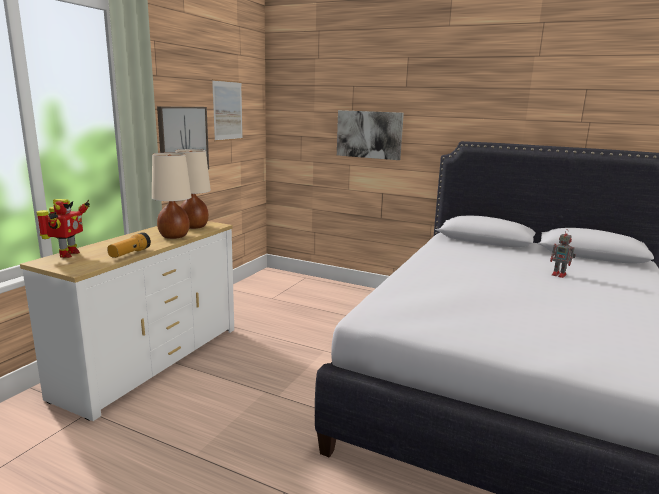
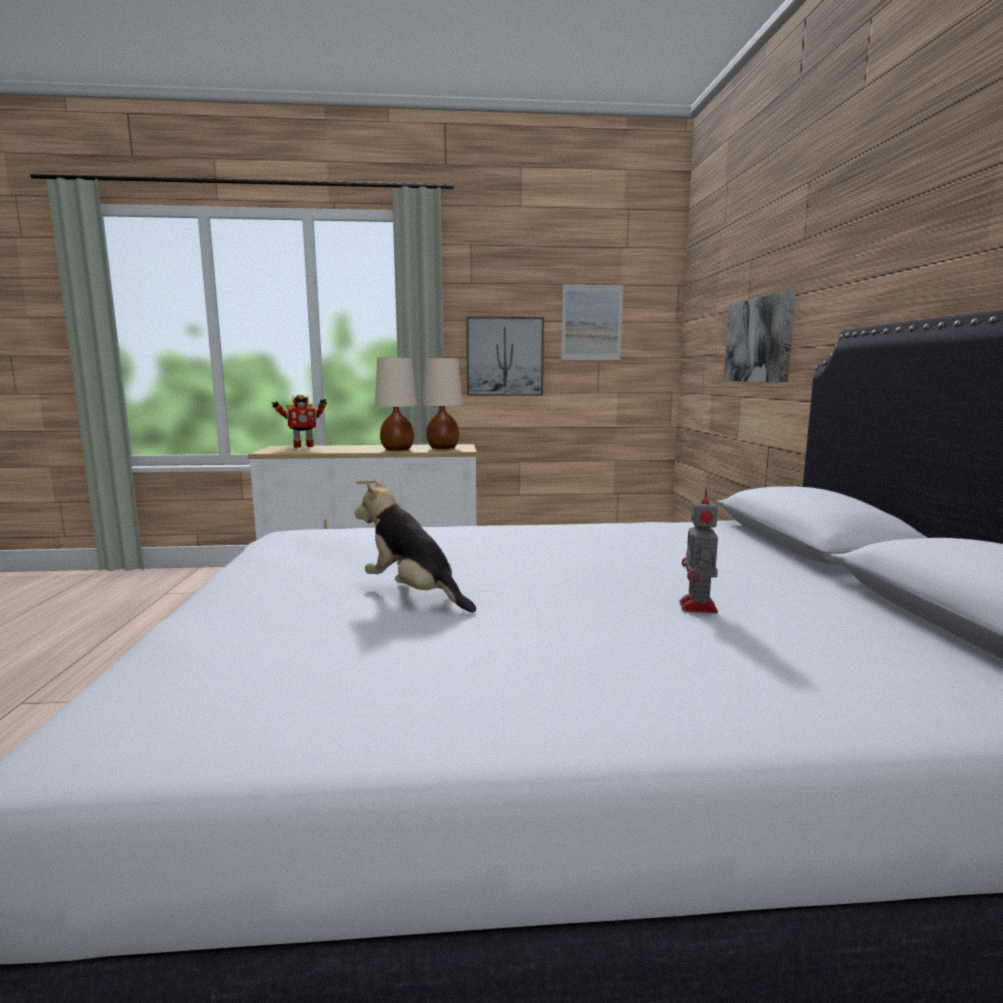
camera: 60 degrees right, 5 degrees down
flashlight [107,232,151,258] -> none
none -> plush toy [355,479,476,613]

